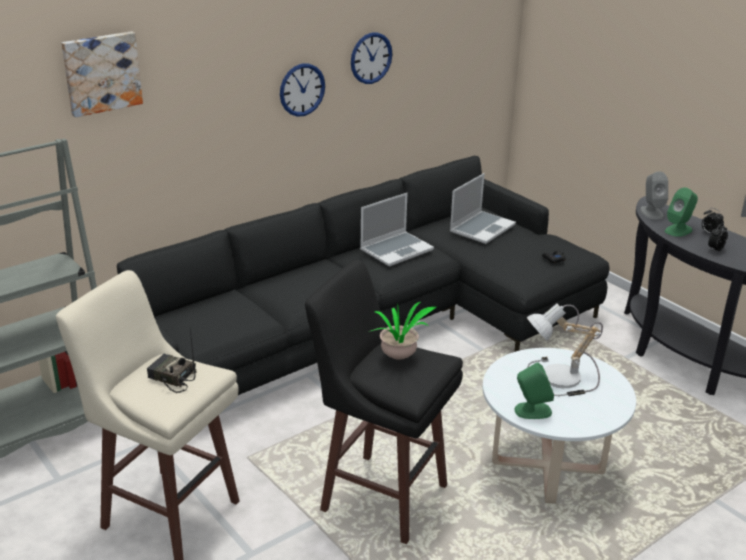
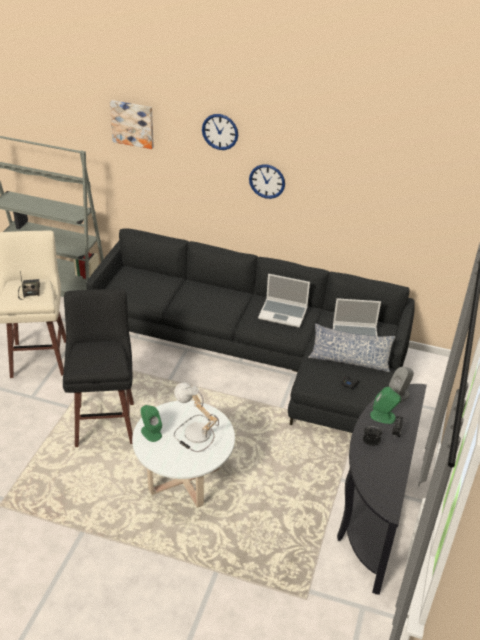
camera: 55 degrees right, 10 degrees up
wall clock [351,33,393,84] -> wall clock moved to [202,114,238,150]
potted plant [371,302,436,360] -> none
none -> pillow [308,323,396,372]

